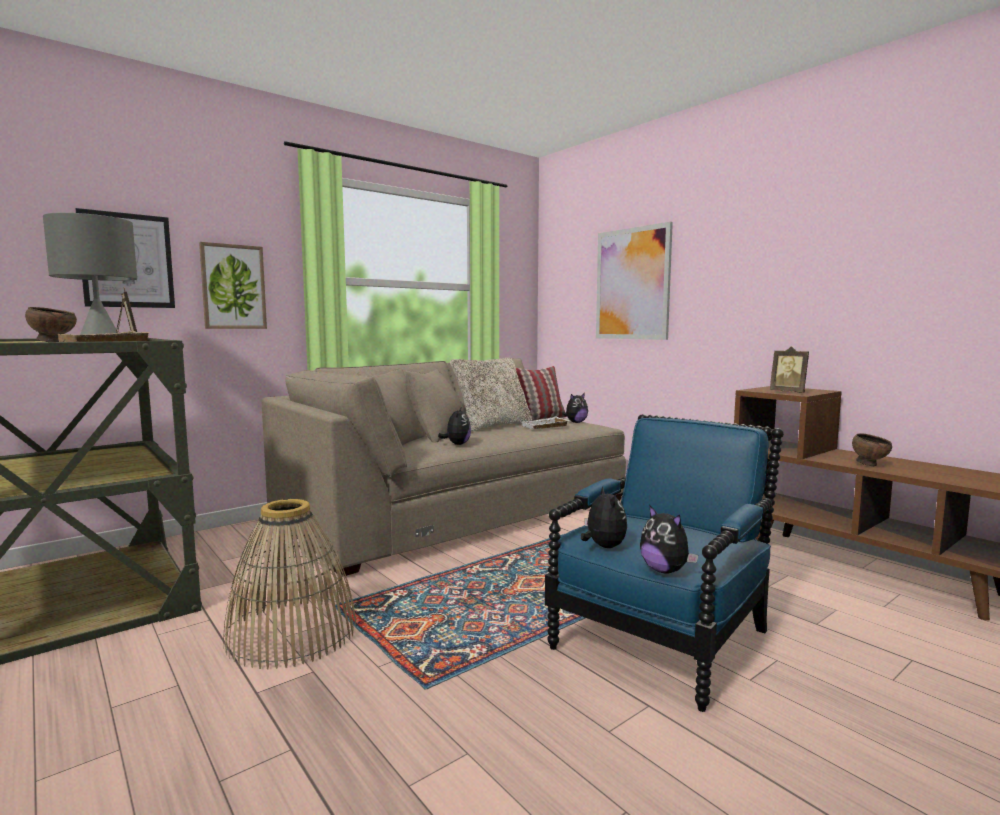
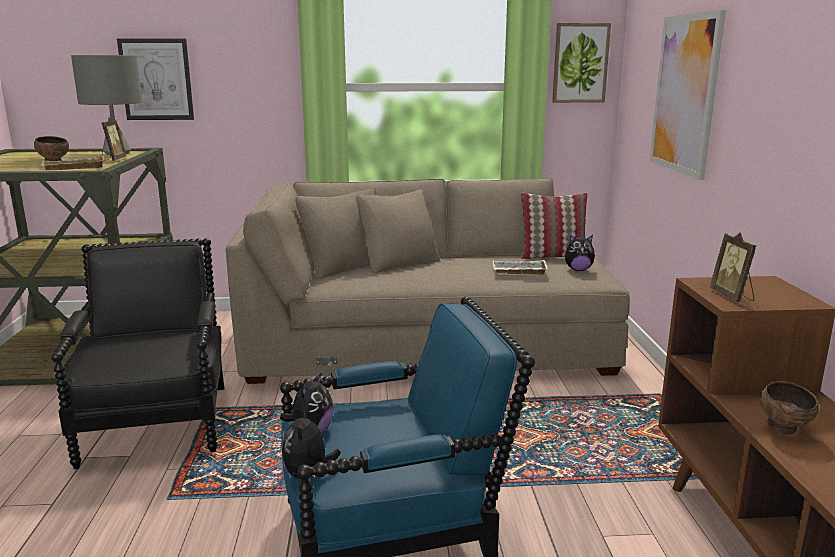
camera: 35 degrees right, 10 degrees up
picture [199,242,267,329] -> picture moved to [552,23,611,103]
basket [223,499,356,670] -> black armchair [51,238,224,469]
plush toy [438,406,471,445] -> none
beige pillow [450,358,532,431] -> none

